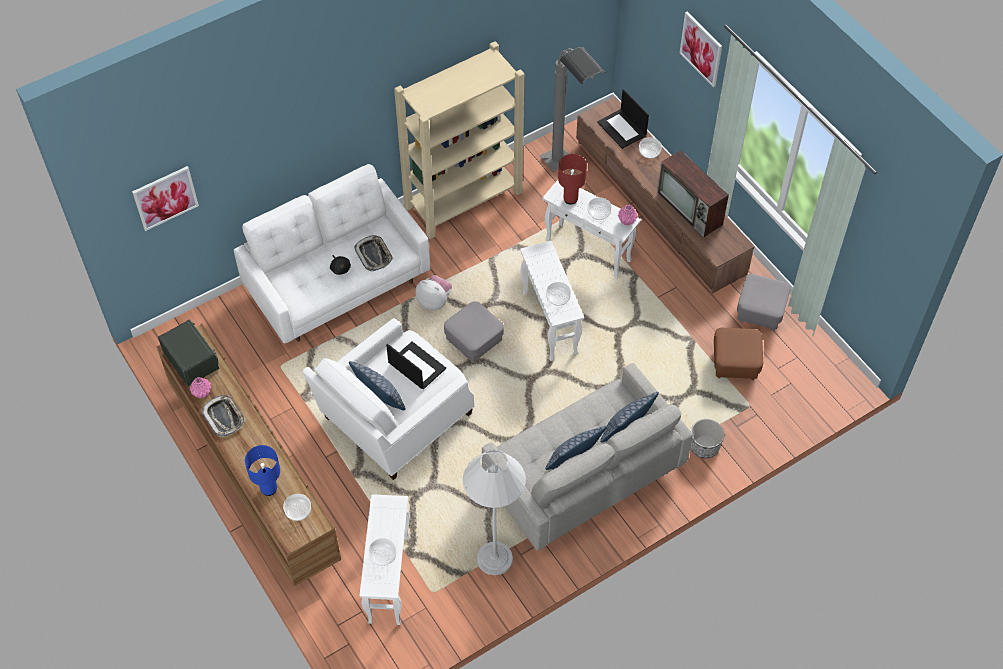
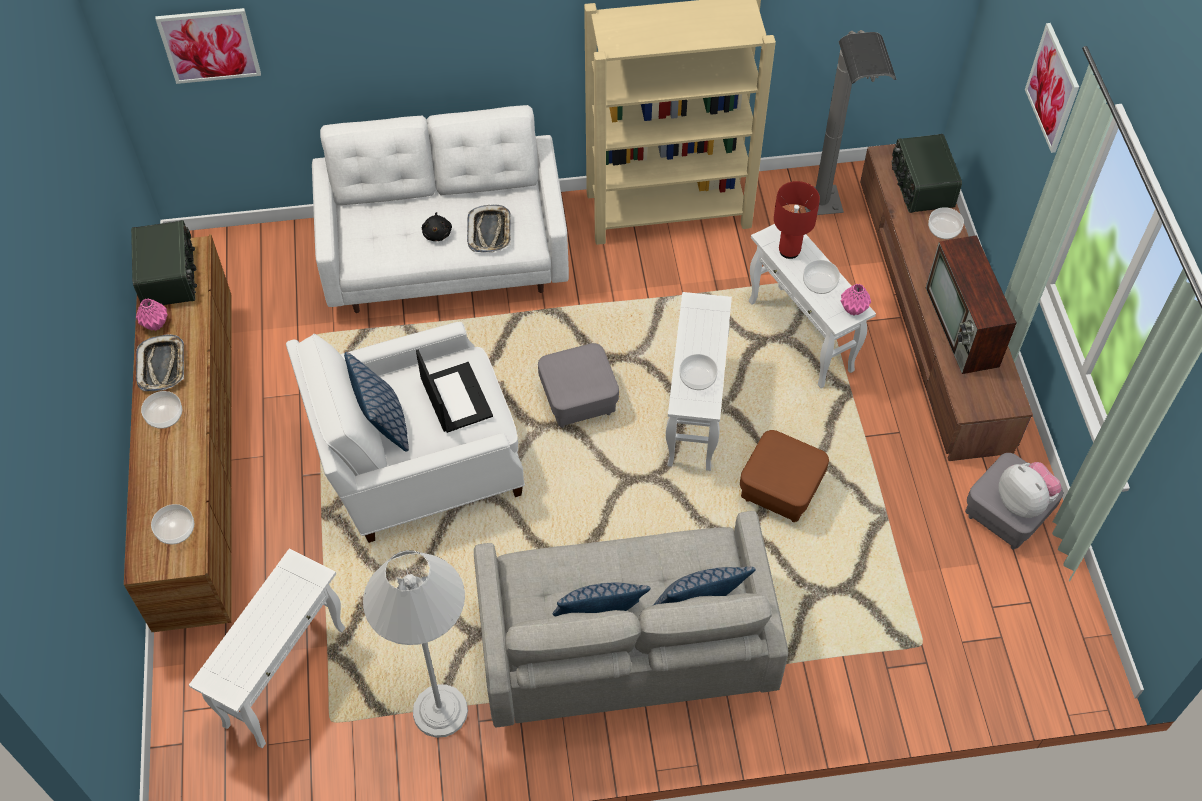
camera: 25 degrees right, 0 degrees up
blue table lamp [245,445,280,496] -> none
bowl [368,538,396,566] -> bowl moved to [141,391,182,429]
plush toy [415,275,452,310] -> plush toy moved to [998,462,1061,518]
laptop [597,89,649,149] -> radio [891,134,962,213]
planter [691,419,724,458] -> none
brown ottoman [714,328,763,380] -> brown ottoman moved to [740,430,829,522]

